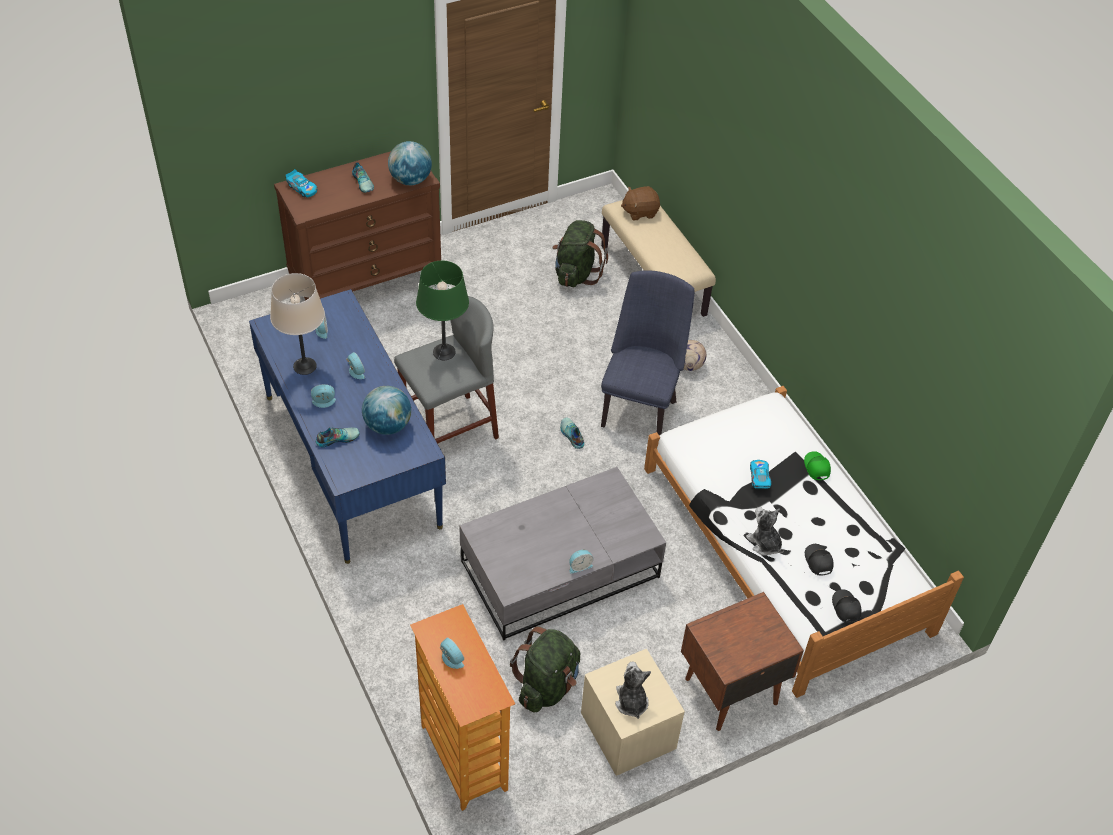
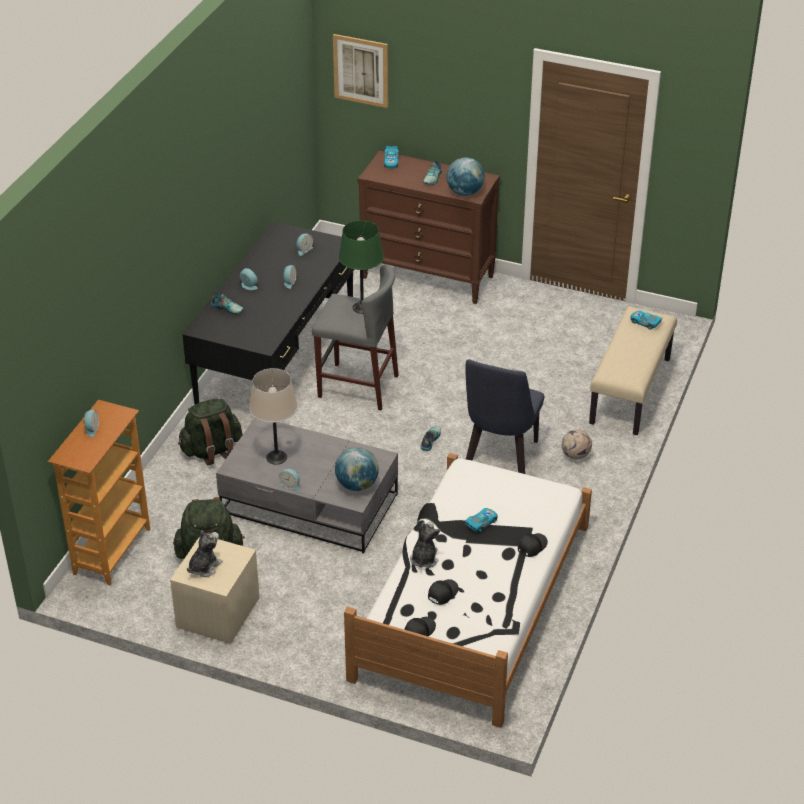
camera: 50 degrees right, 10 degrees down
blue desk [249,289,446,564] -> black desk [182,221,354,404]
beige table lamp [270,273,325,375] -> beige table lamp moved to [249,368,298,465]
globe [362,386,411,435] -> globe moved to [335,447,379,491]
green backpack [553,220,608,287] -> green backpack moved to [178,399,243,465]
blue chair [601,270,694,436] -> blue chair turned 135 degrees clockwise [465,359,544,474]
brown plush toy [621,186,660,221] -> toy car [631,311,662,330]
brown nightstand [681,592,804,731] -> none
green cap [804,451,831,480] -> black cap [518,533,548,557]
none -> picture [333,34,388,108]

